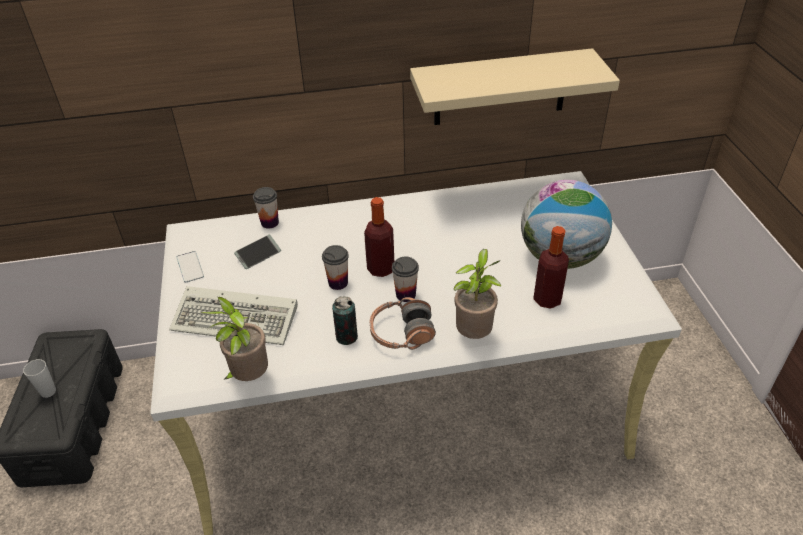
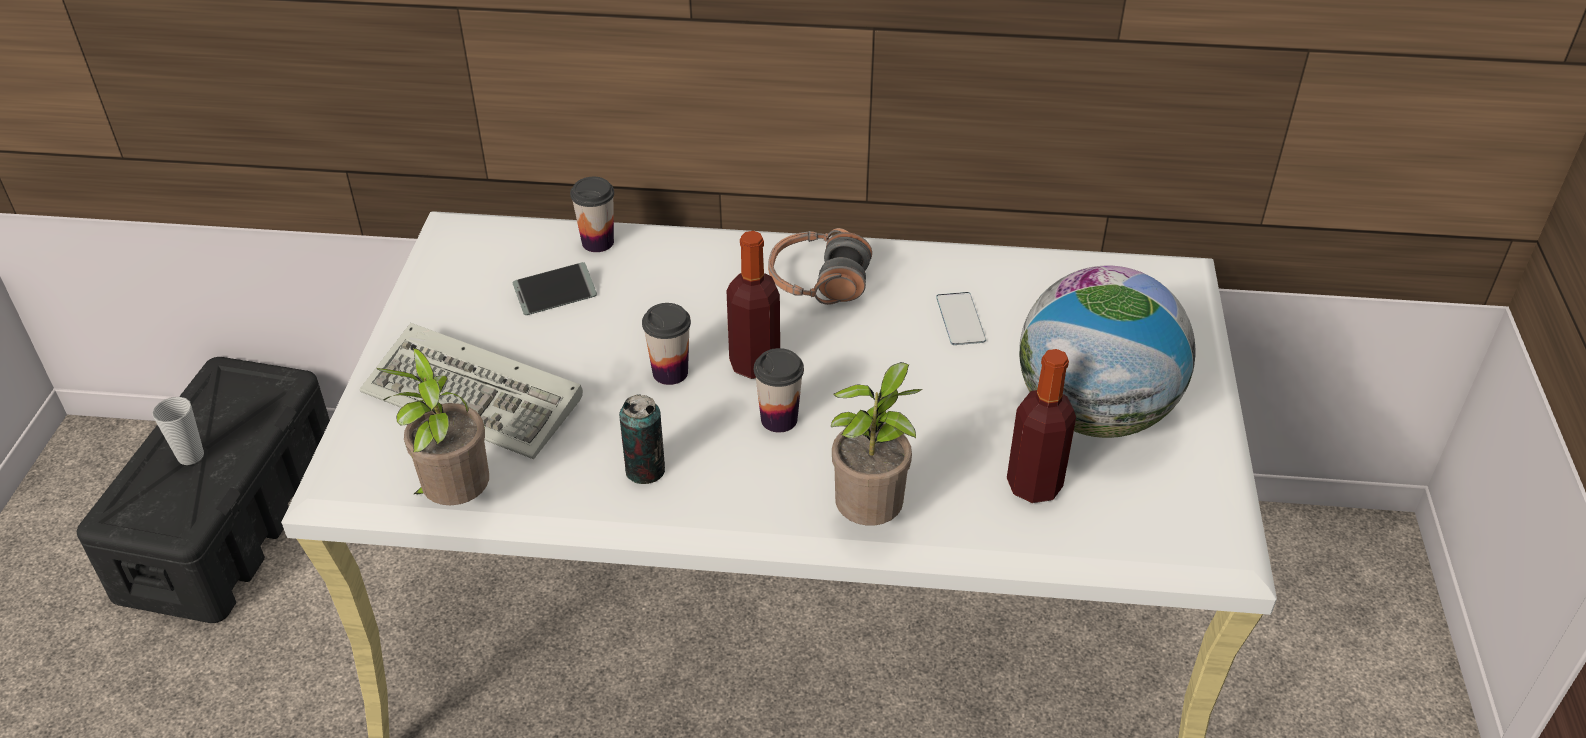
camera: 15 degrees right, 0 degrees up
phone [177,251,204,283] -> phone moved to [936,292,986,345]
headphones [370,297,436,350] -> headphones moved to [768,228,872,305]
beige shelf [410,48,620,125] -> none

